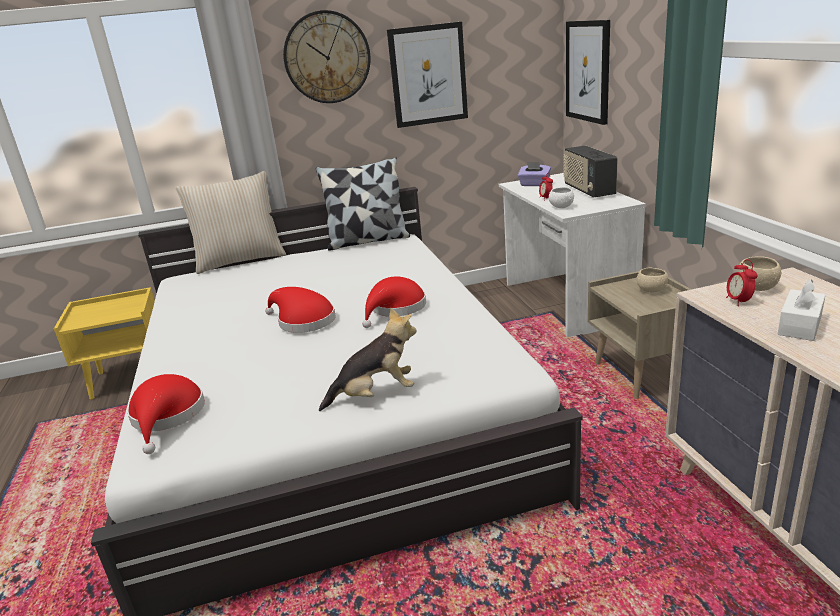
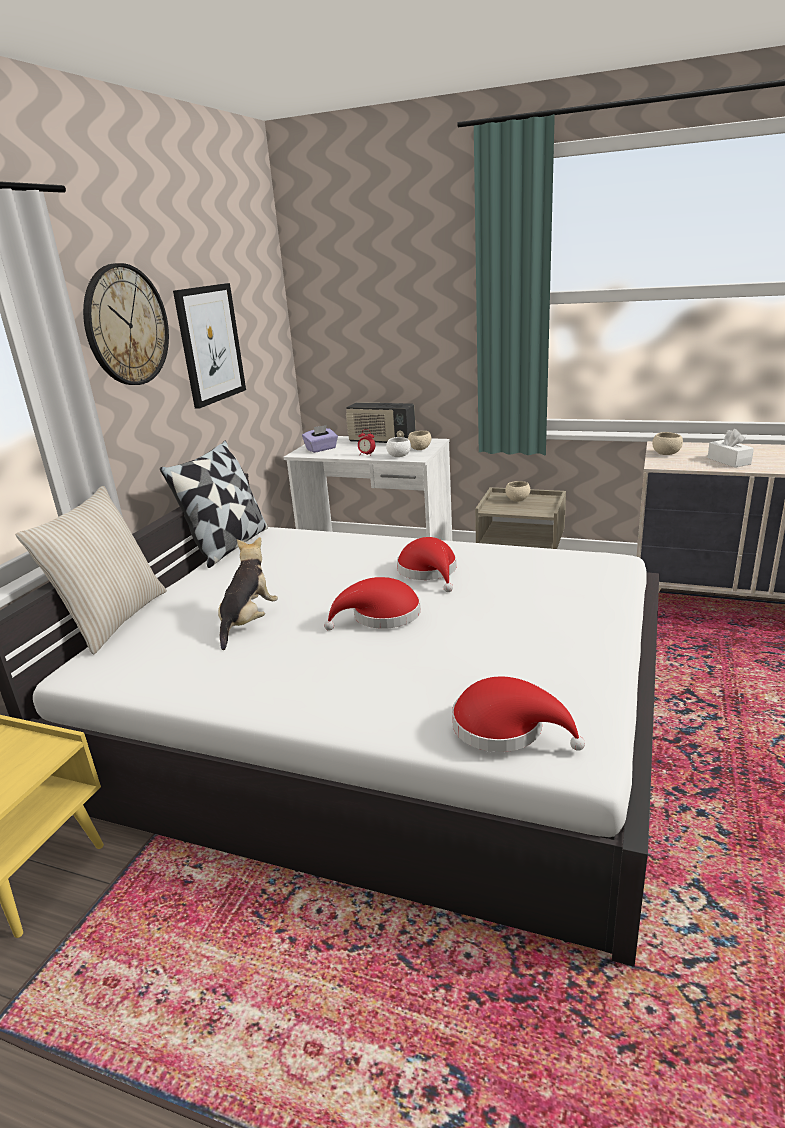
camera: 55 degrees left, 0 degrees up
plush toy [319,307,416,411] -> plush toy moved to [218,537,278,650]
picture [566,20,610,125] -> none
alarm clock [726,259,757,306] -> none
none -> beige bowl [408,431,431,450]

